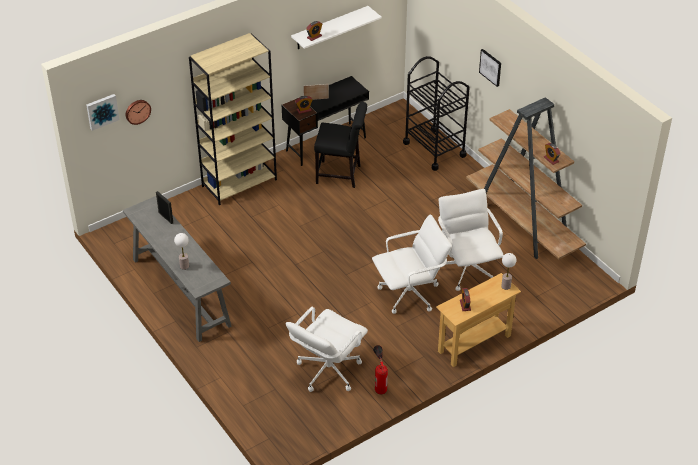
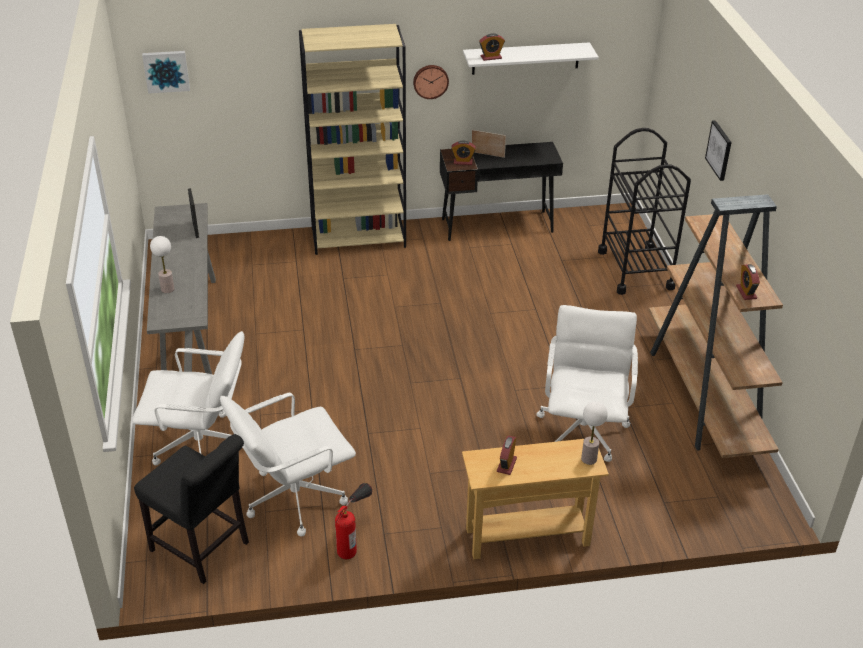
camera: 25 degrees right, 5 degrees down
wall clock [126,100,151,125] -> wall clock moved to [413,65,449,99]
black chair [314,102,367,188] -> black chair moved to [134,434,249,584]
white office chair [372,214,452,314] -> white office chair moved to [132,331,245,466]

